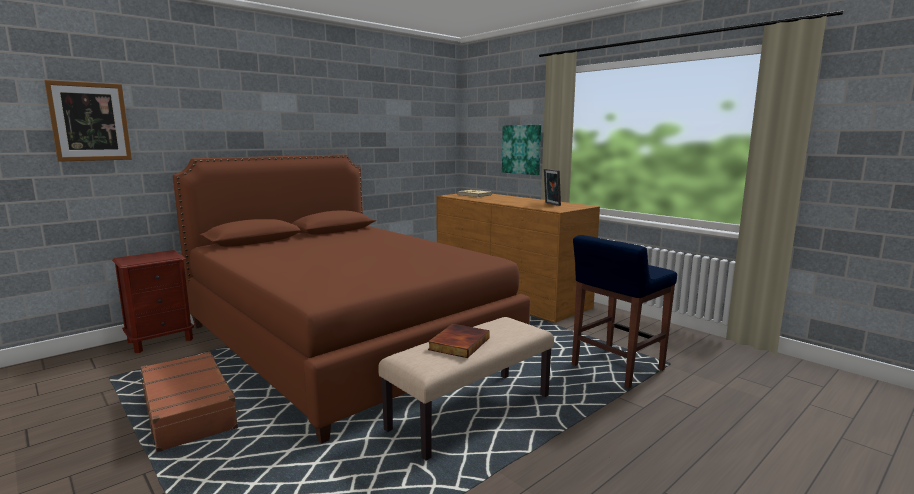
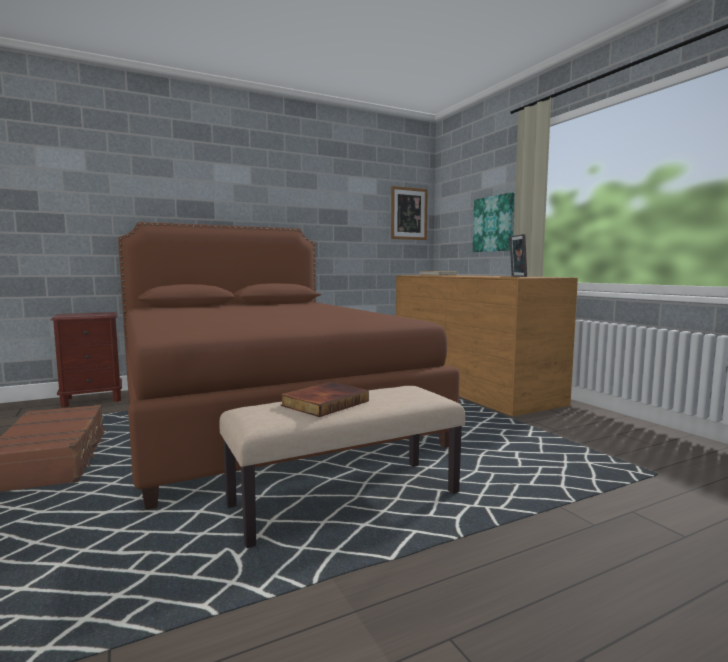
camera: 15 degrees right, 5 degrees down
picture [44,80,132,162] -> picture moved to [391,186,428,240]
blue stool [572,235,677,389] -> none

